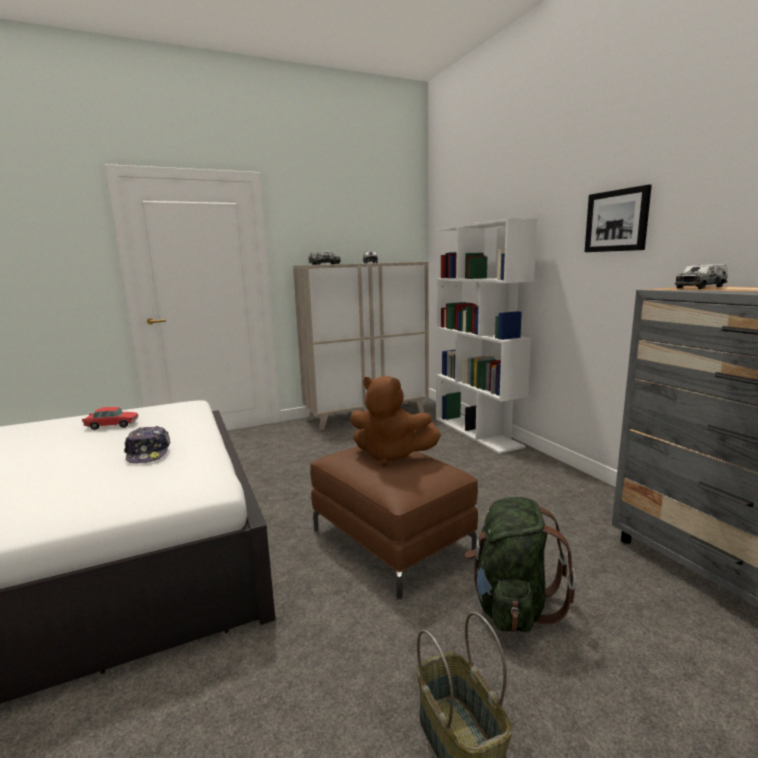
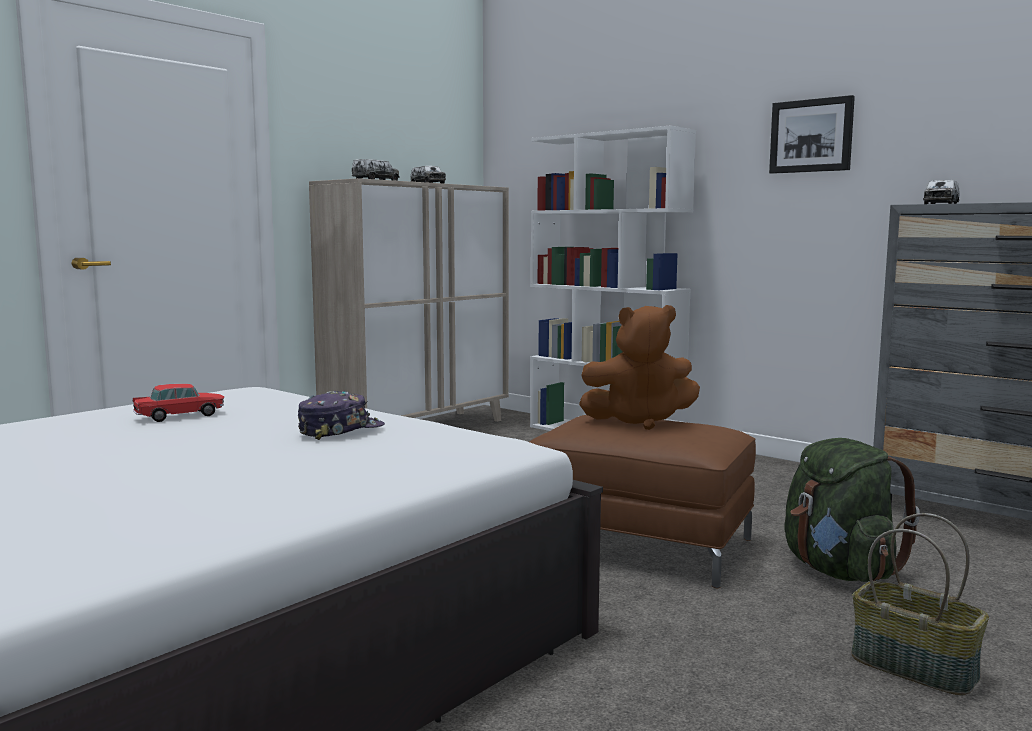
camera: 25 degrees left, 5 degrees down
cap [124,426,171,464] -> cap turned 90 degrees counterclockwise [298,391,385,440]

